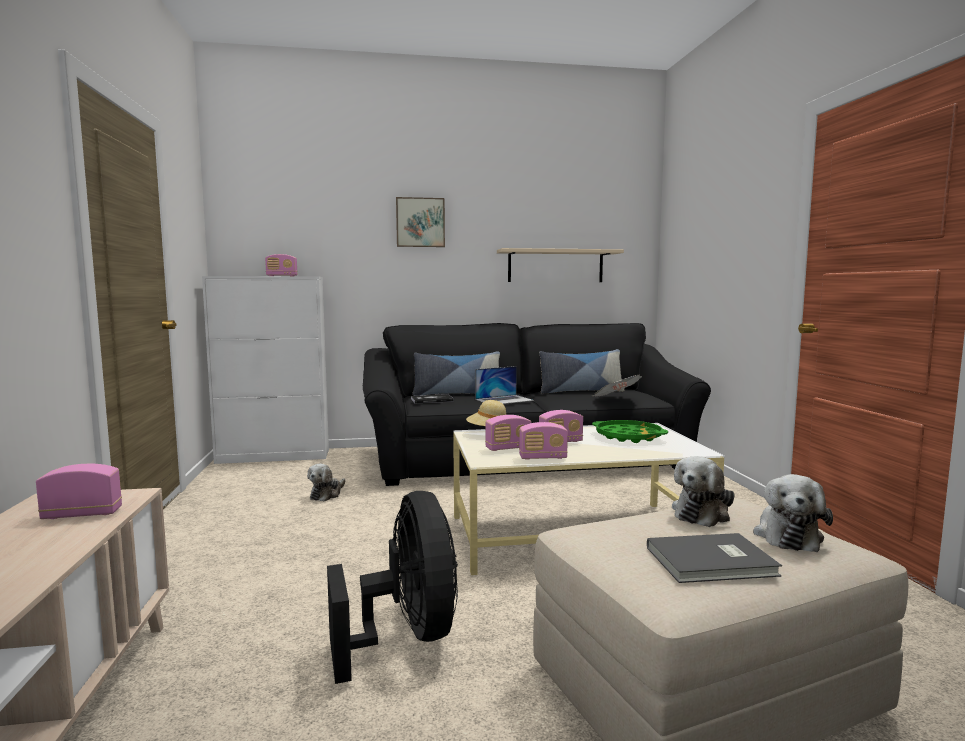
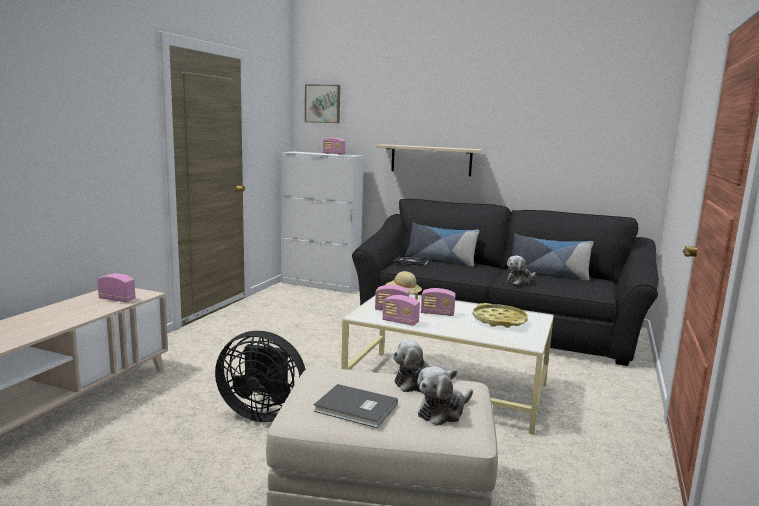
camera: 30 degrees right, 5 degrees up
plush toy [307,464,345,501] -> plush toy moved to [507,256,536,285]
black fan [327,491,458,684] -> black fan turned 90 degrees clockwise [215,331,306,422]
picture [396,197,445,247] -> picture moved to [305,84,340,123]
laptop [475,366,534,404] -> none
beige shelf [497,248,624,282] -> beige shelf moved to [375,144,483,176]
newspaper [592,375,642,396] -> none
green tray [592,420,668,443] -> yellow tray [473,303,528,328]

